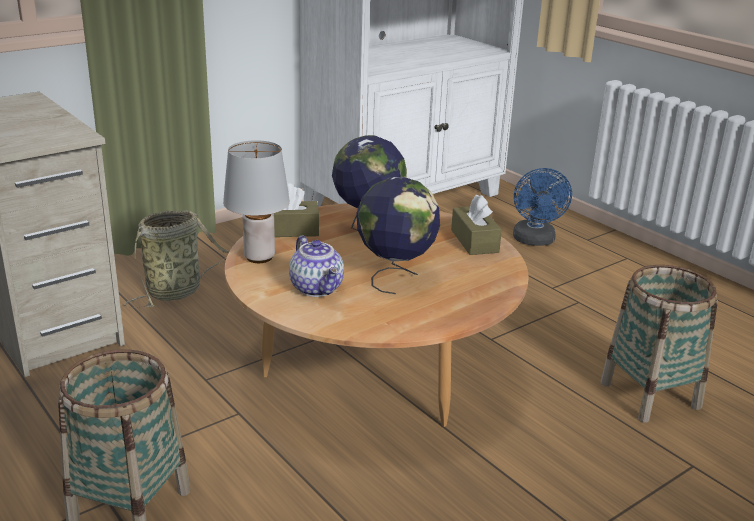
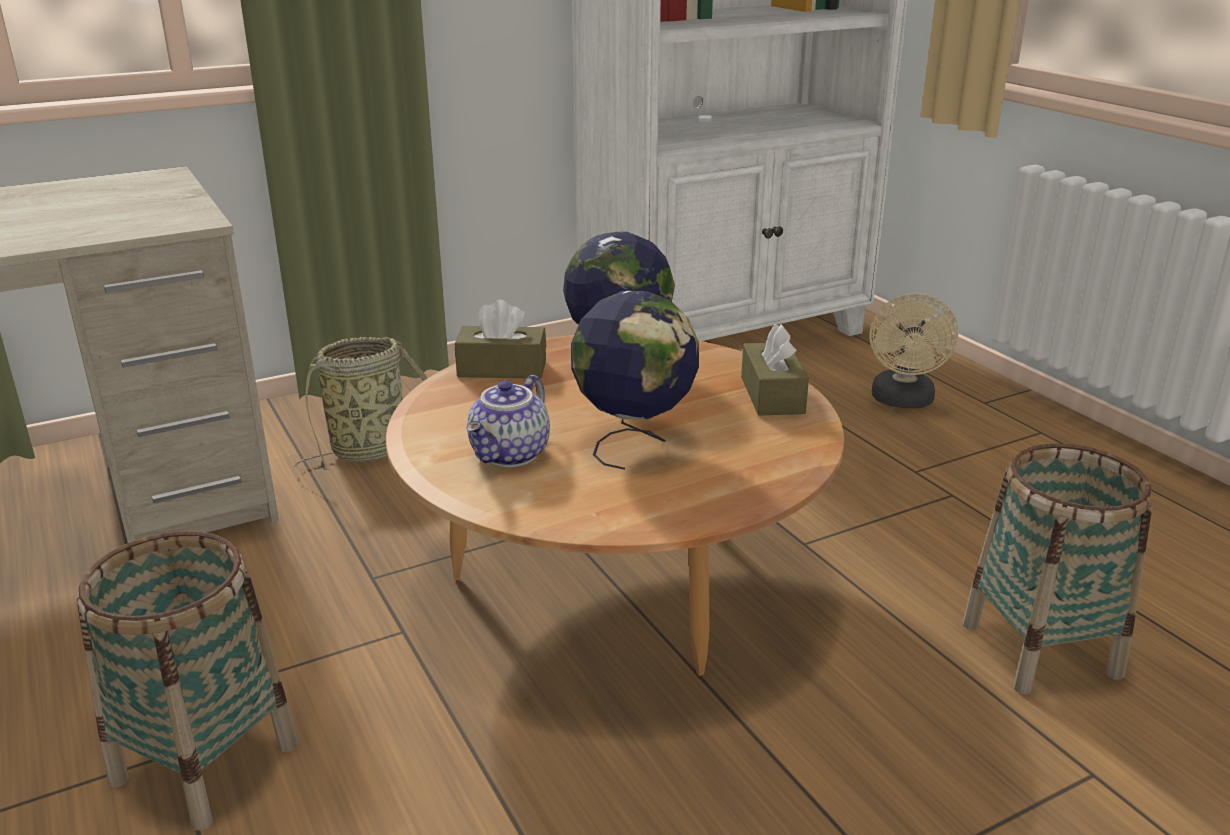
camera: 10 degrees right, 0 degrees up
grey table lamp [223,140,290,263] -> none
teapot [289,236,344,297] -> teapot turned 45 degrees clockwise [467,375,550,467]
blue fan [513,168,572,246] -> beige fan [870,293,959,408]

